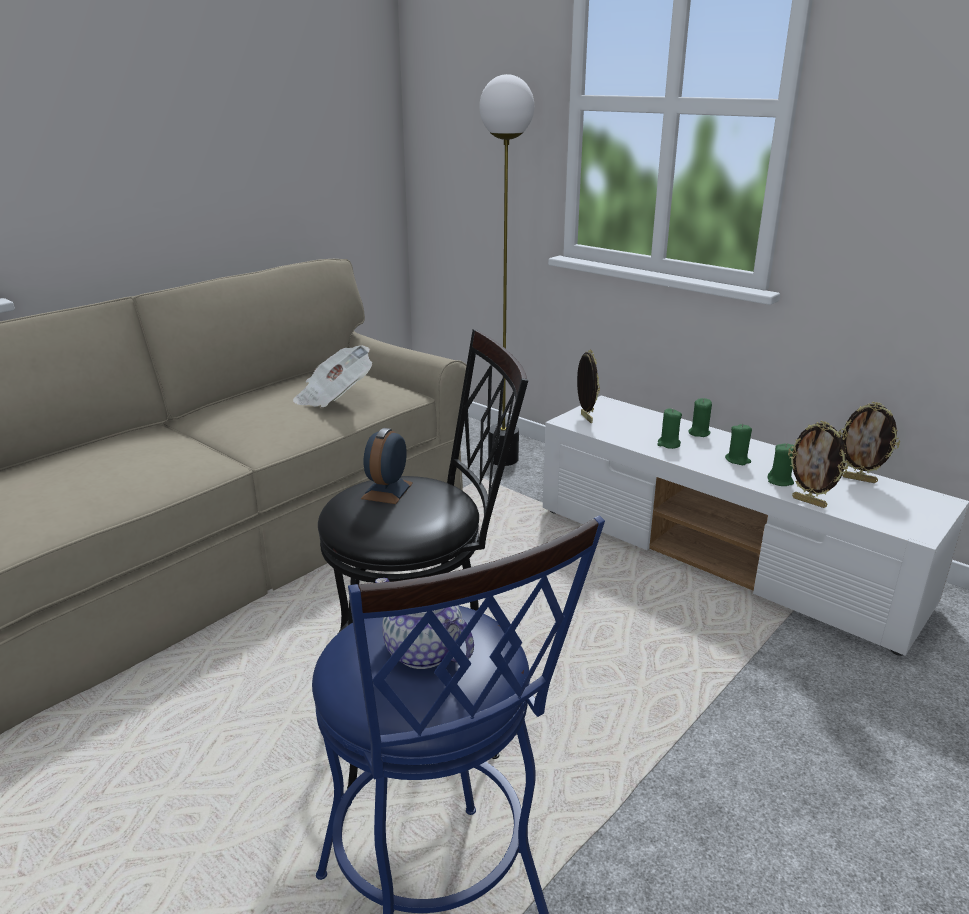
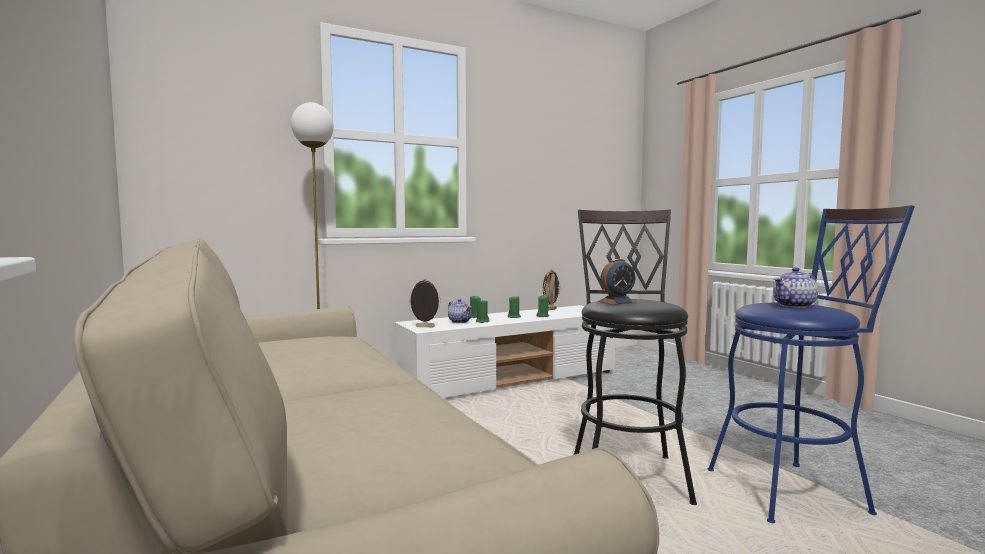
camera: 70 degrees left, 20 degrees down
newspaper [293,345,372,407] -> none
alarm clock [361,428,413,504] -> alarm clock turned 60 degrees counterclockwise [598,259,637,305]
picture frame [788,421,848,508] -> none
none -> teapot [448,299,472,323]

